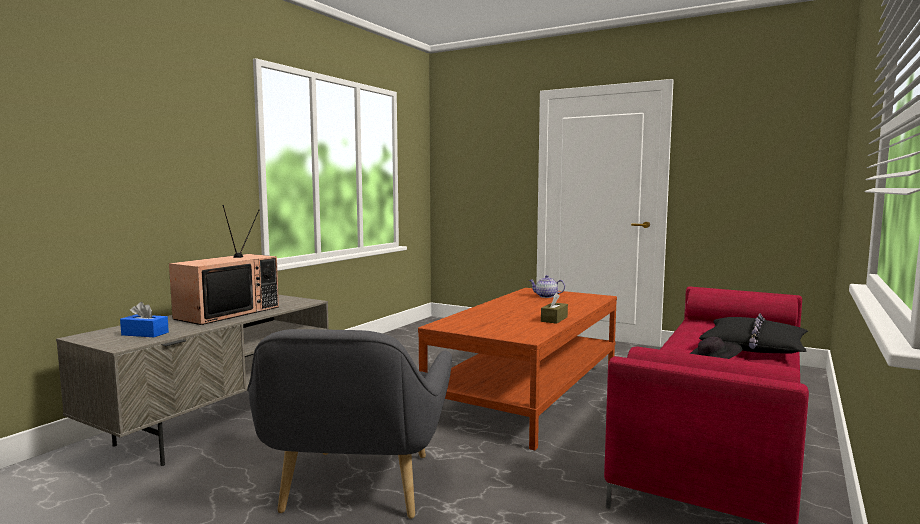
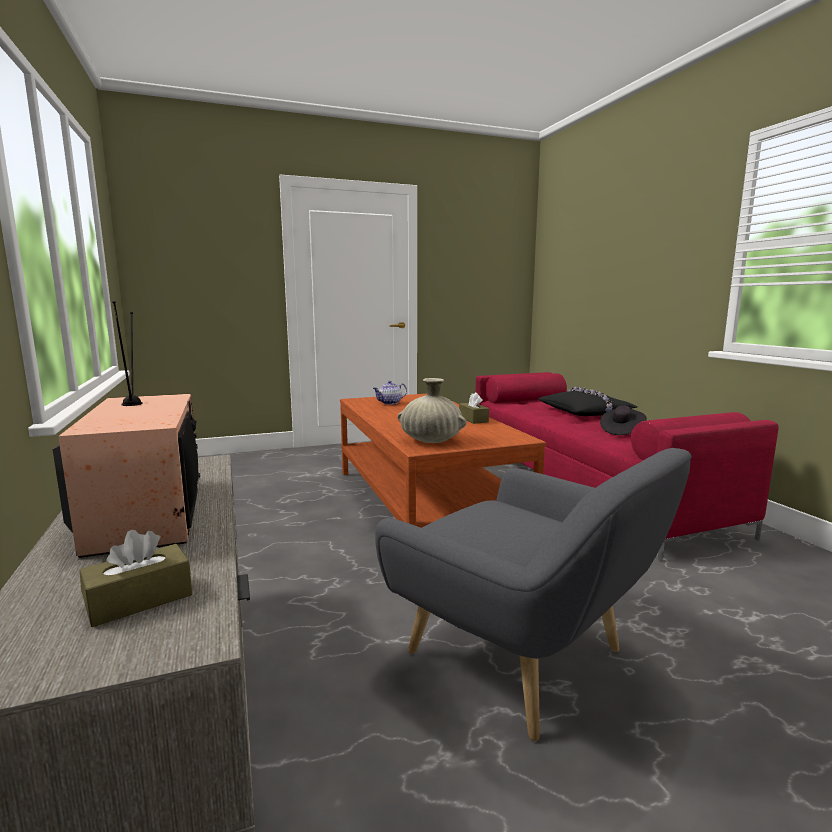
camera: 50 degrees left, 5 degrees up
blue tissue box [120,302,169,337] -> brown tissue box [80,530,192,627]
none -> beige vase [398,378,467,443]

